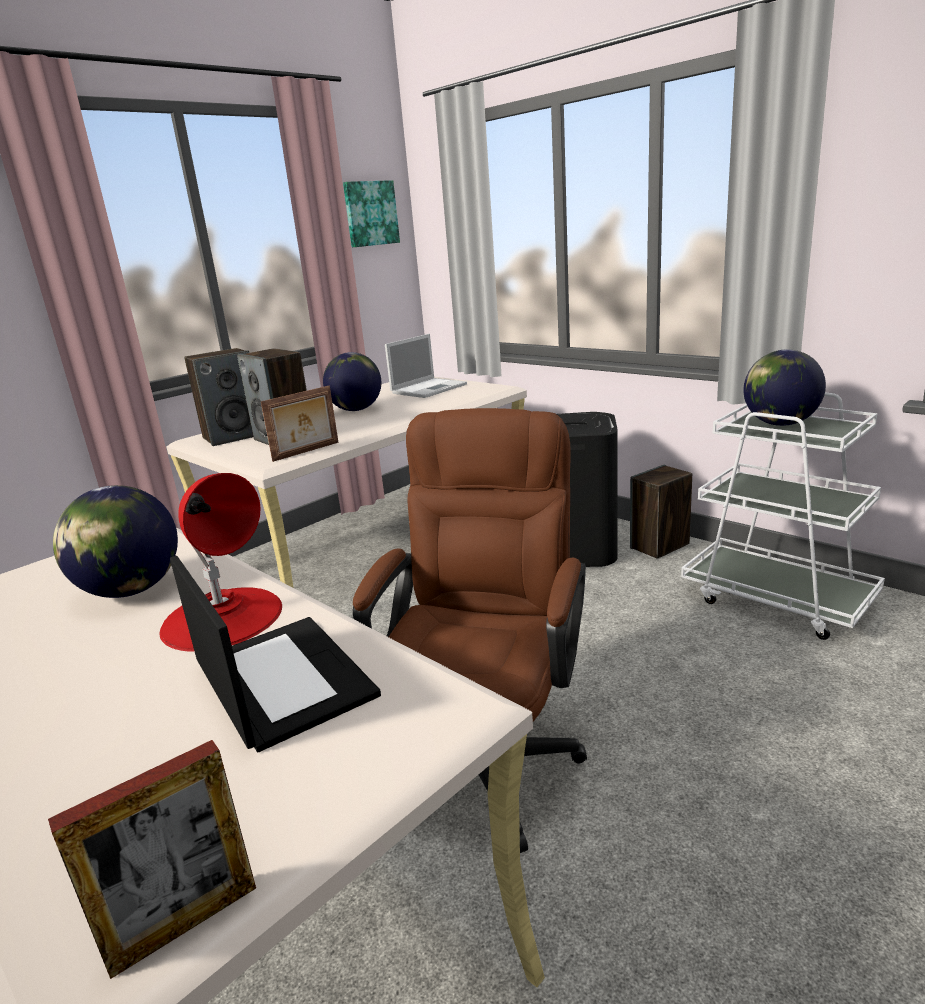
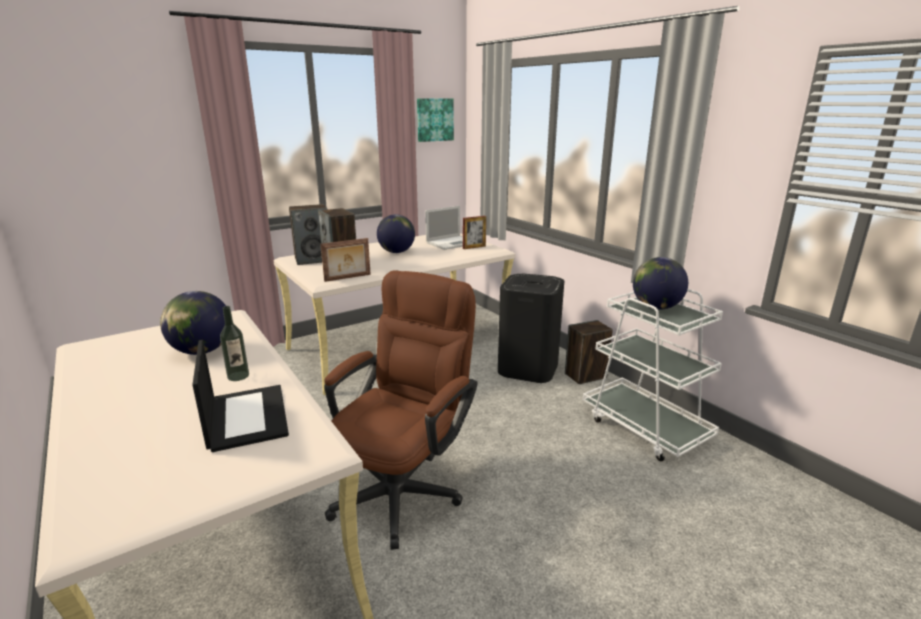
camera: 10 degrees right, 0 degrees up
picture frame [48,740,256,979] -> picture frame moved to [463,216,486,249]
red table lamp [159,473,282,652] -> bottle [220,306,249,381]

